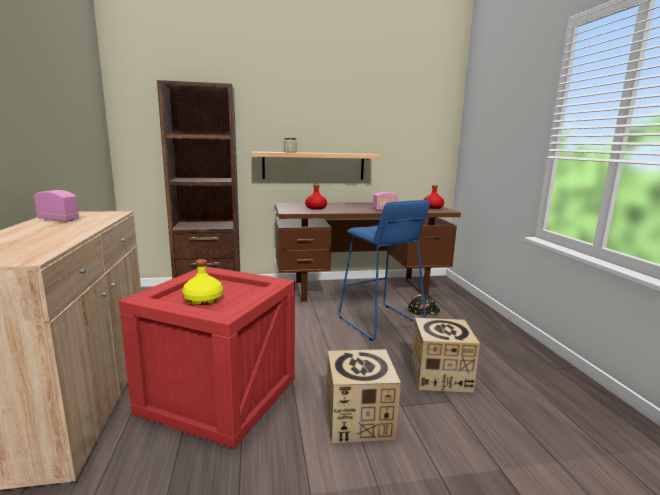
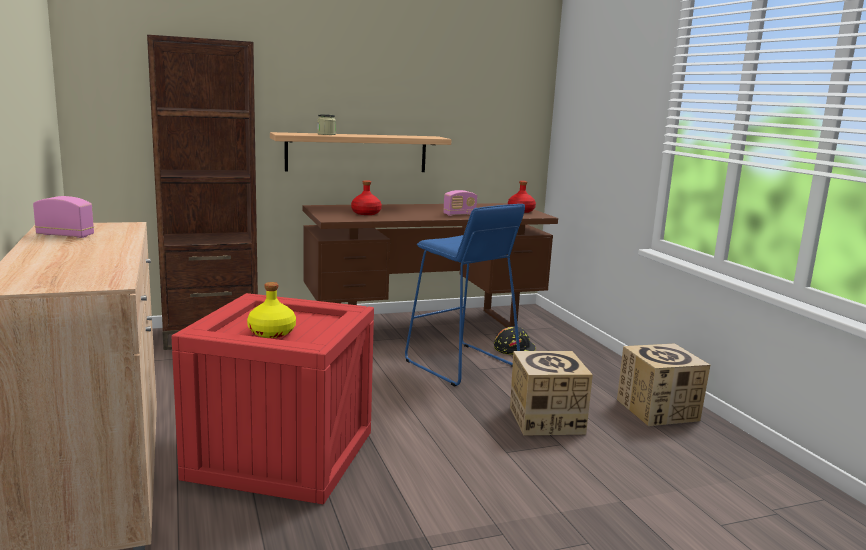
camera: 10 degrees left, 0 degrees up
cardboard box [327,349,401,443] -> cardboard box moved to [617,343,710,426]

